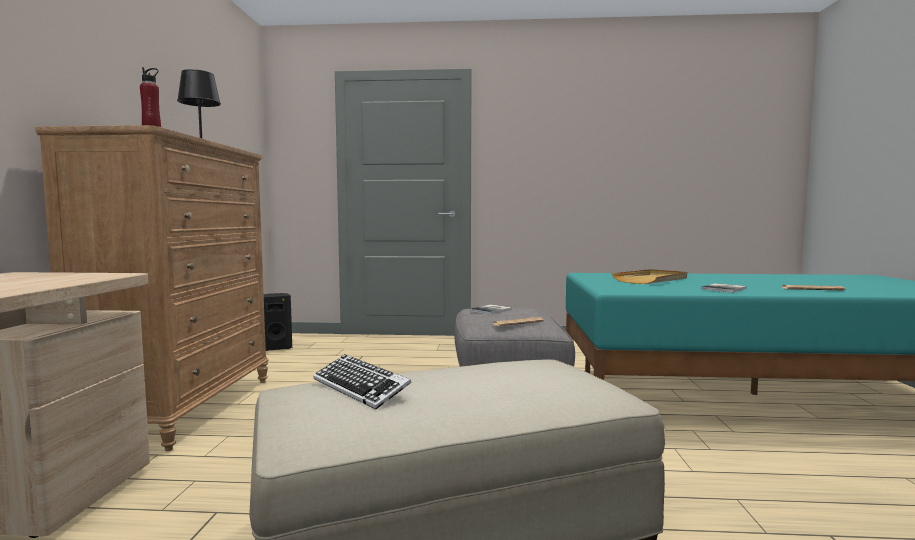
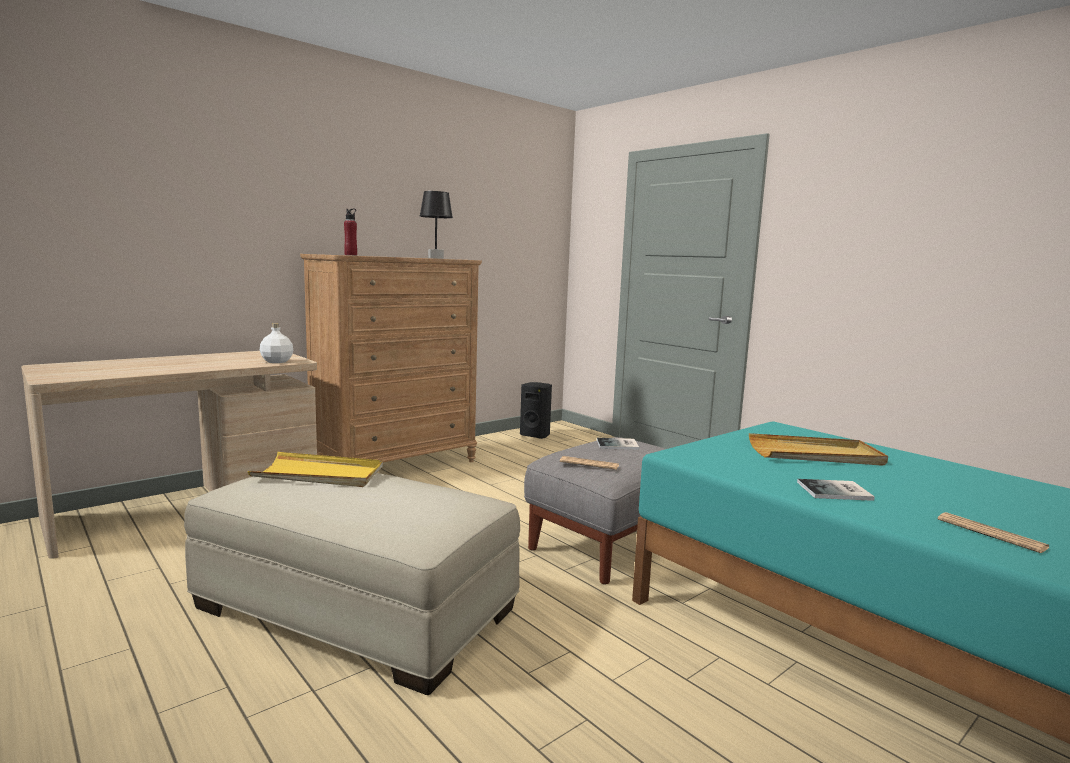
camera: 45 degrees right, 5 degrees up
keyboard [313,354,412,410] -> yellow tray [248,452,383,487]
none -> white bottle [260,323,293,363]

